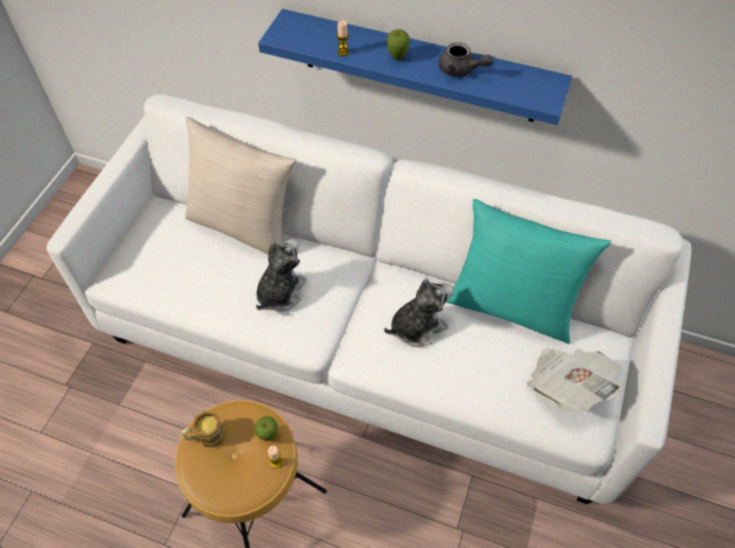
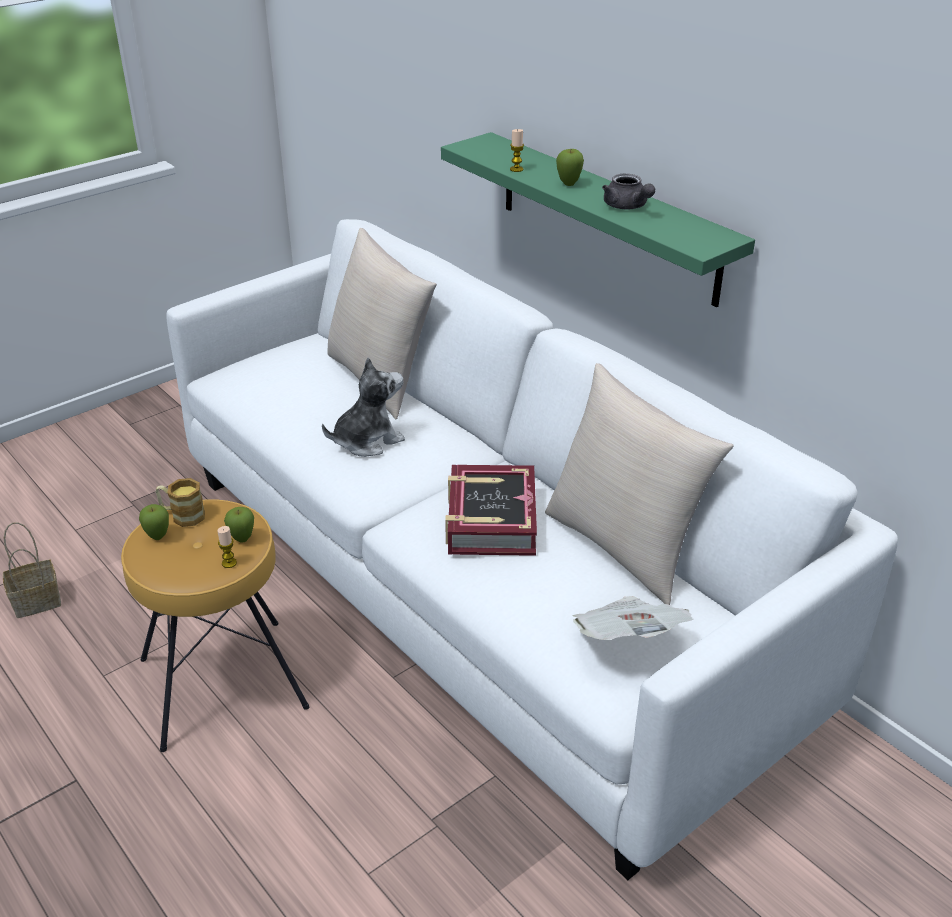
camera: 30 degrees right, 20 degrees down
blue shelf [258,9,572,125] -> green shelf [441,132,755,307]
plush toy [384,278,454,347] -> book [445,465,537,556]
turquoise pillow [446,199,611,344] -> beige pillow [545,363,734,605]
none -> basket [3,522,61,618]
none -> apple [139,504,169,540]

